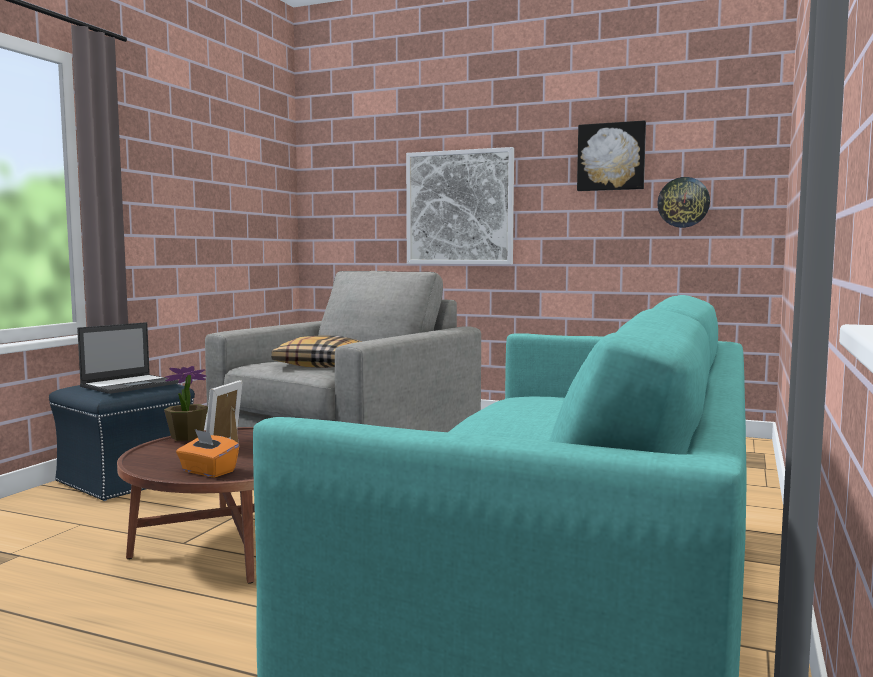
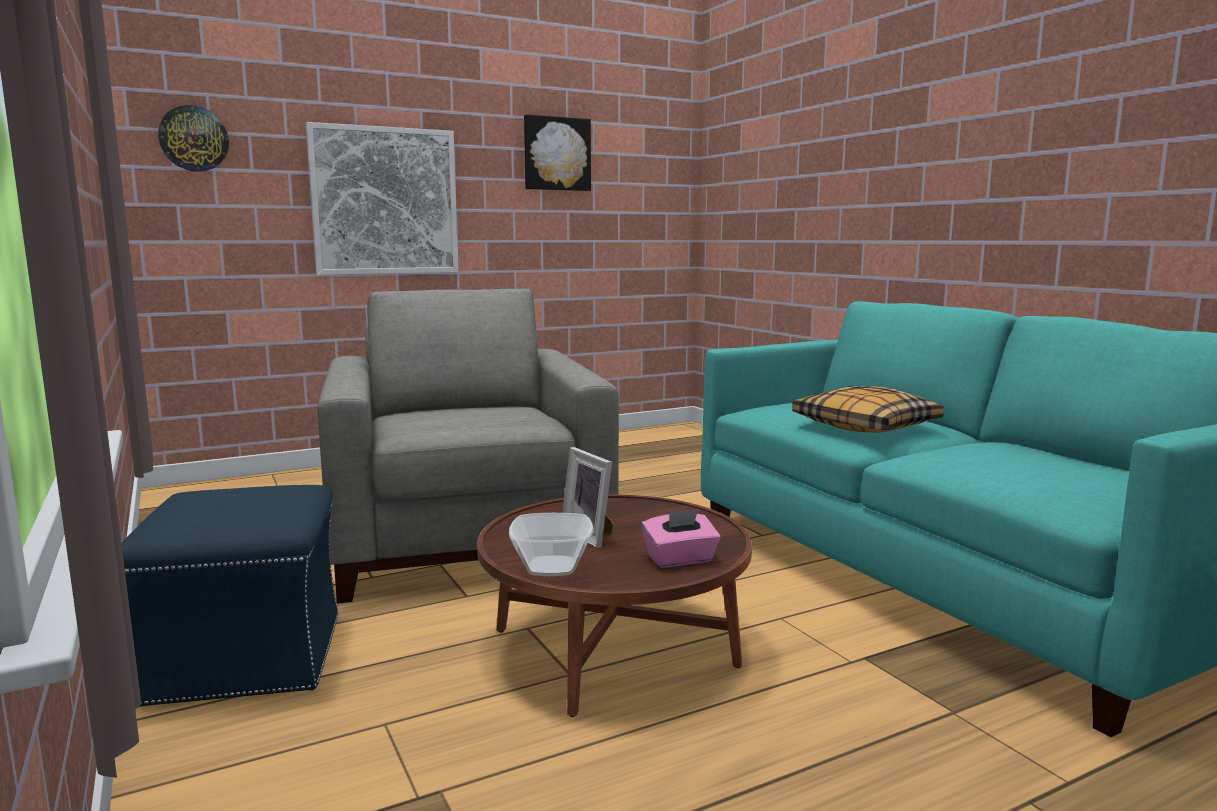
camera: 50 degrees left, 5 degrees up
laptop [77,322,179,394] -> none
potted plant [164,366,208,441] -> none
orange tissue box [176,429,239,478] -> pink tissue box [641,509,721,568]
pillow [271,335,362,368] -> pillow moved to [792,386,944,433]
wall clock [657,177,710,228] -> wall clock moved to [158,105,229,172]
none -> bowl [509,513,593,576]

